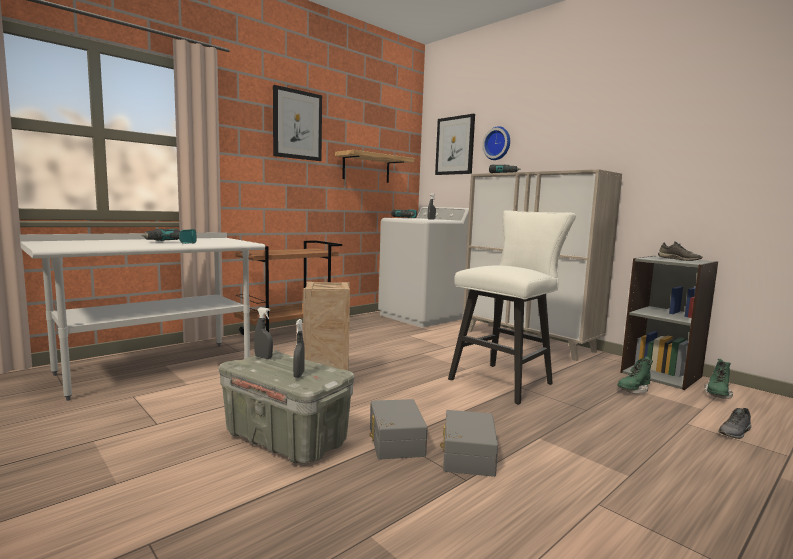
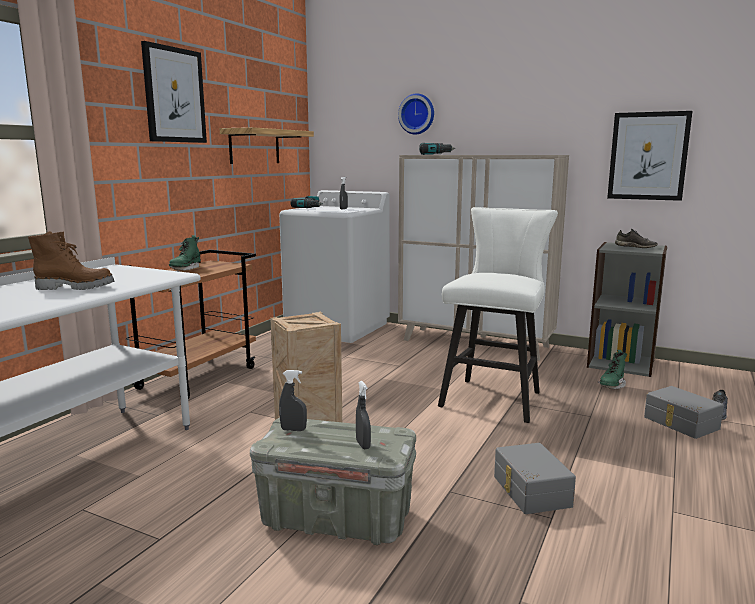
camera: 20 degrees left, 5 degrees up
power drill [141,229,196,244] -> brown boot [28,231,114,290]
grey storage box [369,399,428,460] -> grey storage box moved to [644,386,724,439]
picture [435,114,475,175] -> picture moved to [607,111,692,201]
green boot [704,359,733,399] -> green boot moved to [169,235,201,271]

